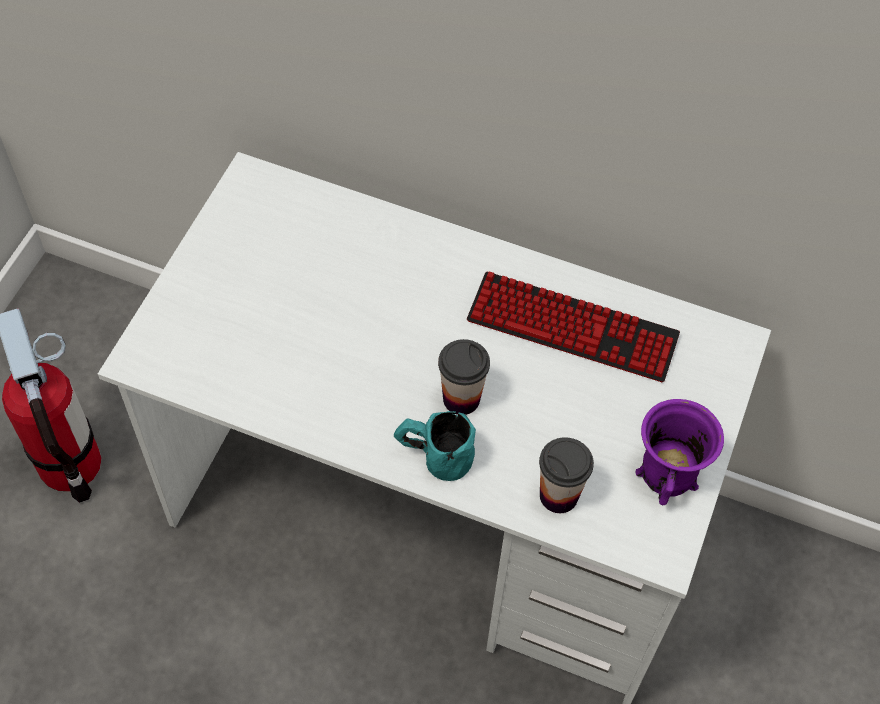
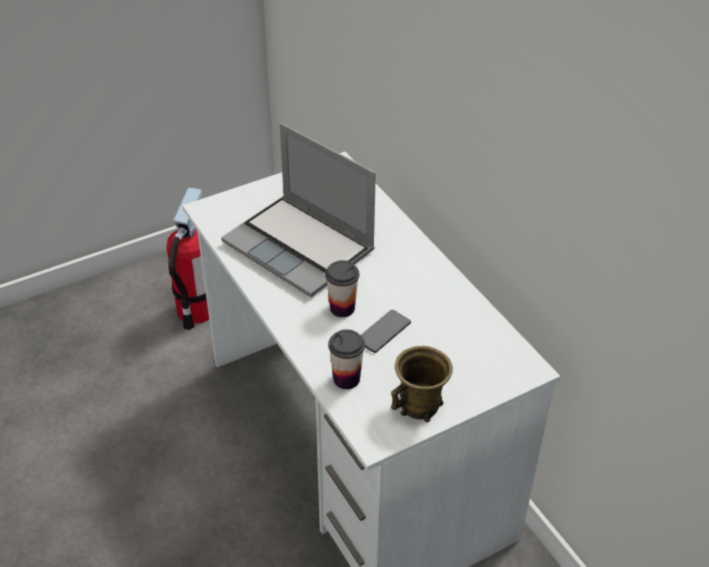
camera: 40 degrees right, 15 degrees down
turquoise mug [394,411,476,481] -> none
keyboard [467,272,680,382] -> none
purple mug [636,399,724,505] -> brown mug [391,346,453,422]
none -> laptop [221,123,376,297]
none -> phone [361,310,411,353]

